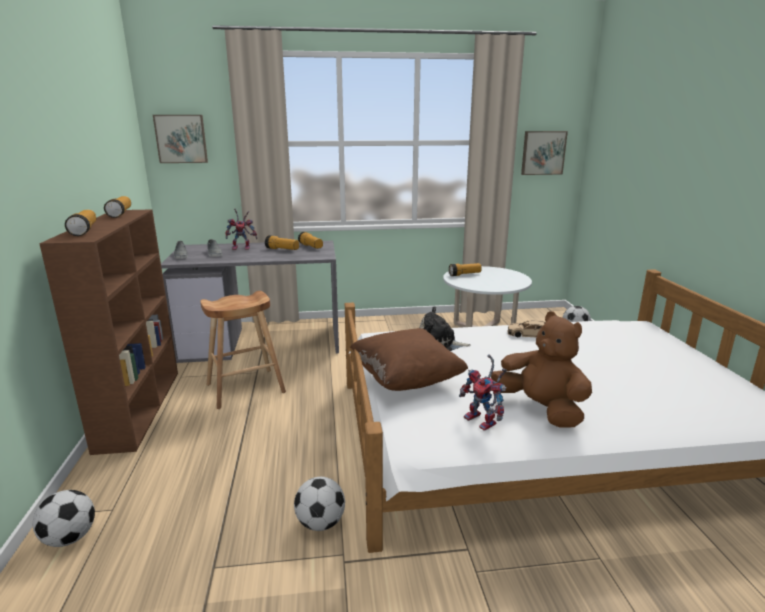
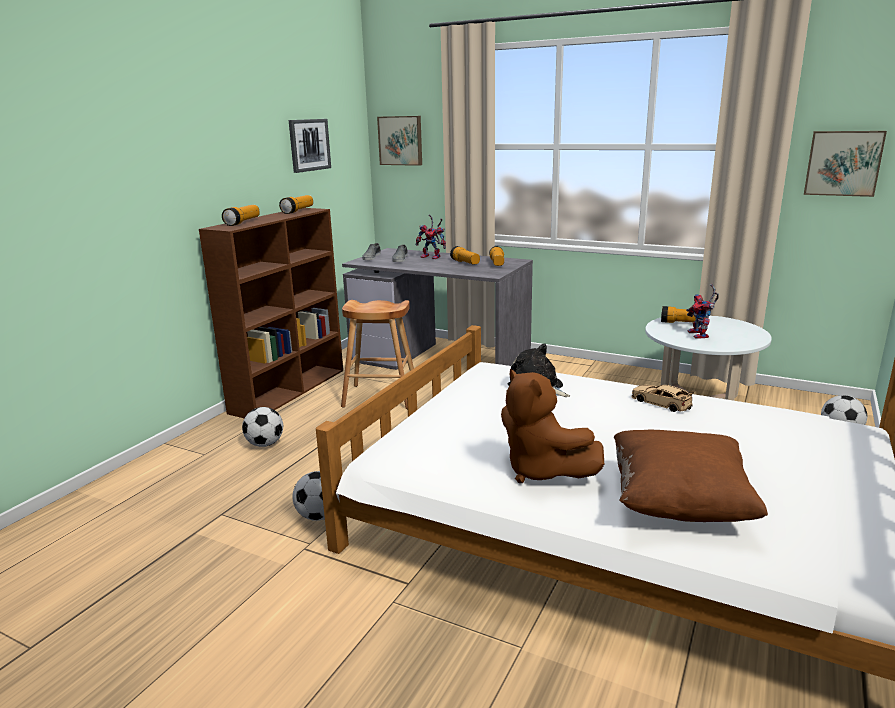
camera: 35 degrees right, 0 degrees up
football [33,490,95,547] -> football moved to [242,407,283,447]
brown pillow [350,328,468,391] -> brown pillow moved to [614,430,768,522]
toy robot [459,354,507,431] -> toy robot moved to [686,284,719,339]
brown plush toy [491,311,592,428] -> brown plush toy turned 150 degrees clockwise [501,369,604,483]
none -> picture [289,119,331,173]

